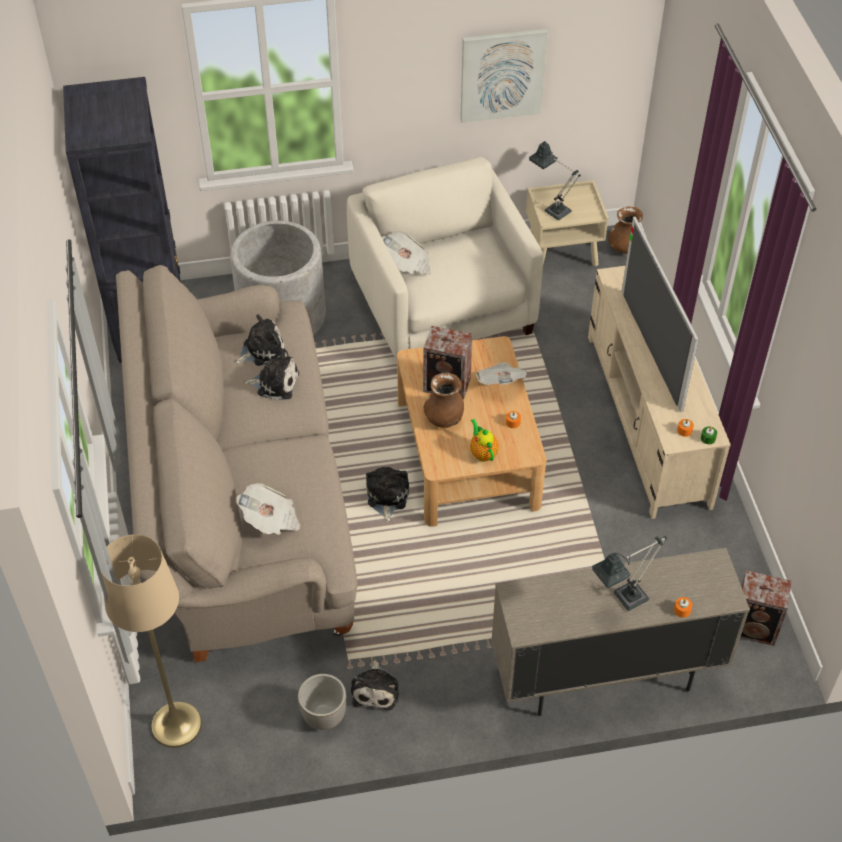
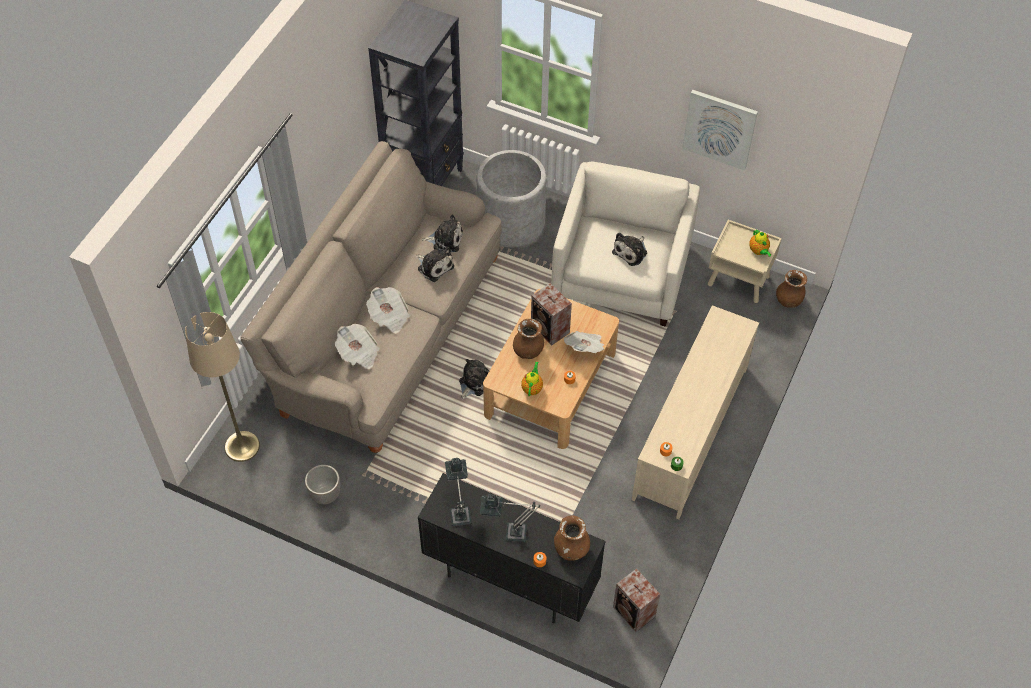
camera: 35 degrees right, 5 degrees up
plush toy [351,659,399,710] -> plush toy moved to [612,232,647,266]
newspaper [382,231,431,275] -> newspaper moved to [366,287,411,334]
beige cabinet [491,548,750,716] -> black cabinet [418,473,606,623]
table lamp [529,141,581,220] -> table lamp moved to [445,458,471,526]
television [622,216,699,412] -> none
none -> brown vase [554,515,590,561]
none -> teapot [749,229,771,257]

